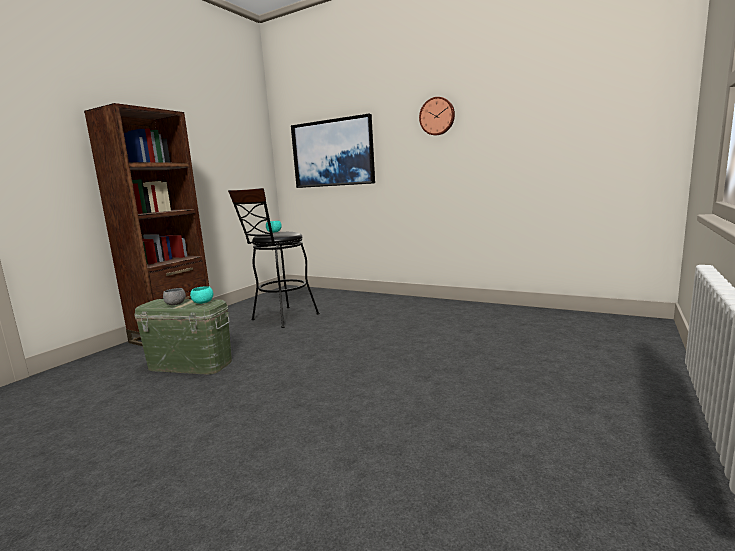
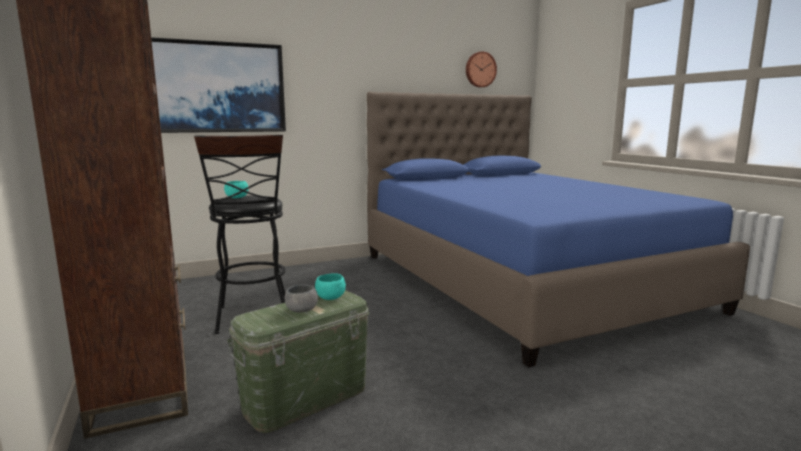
camera: 55 degrees left, 0 degrees up
wall clock [419,97,455,135] -> wall clock moved to [466,51,497,88]
none -> blue bed [367,92,750,367]

